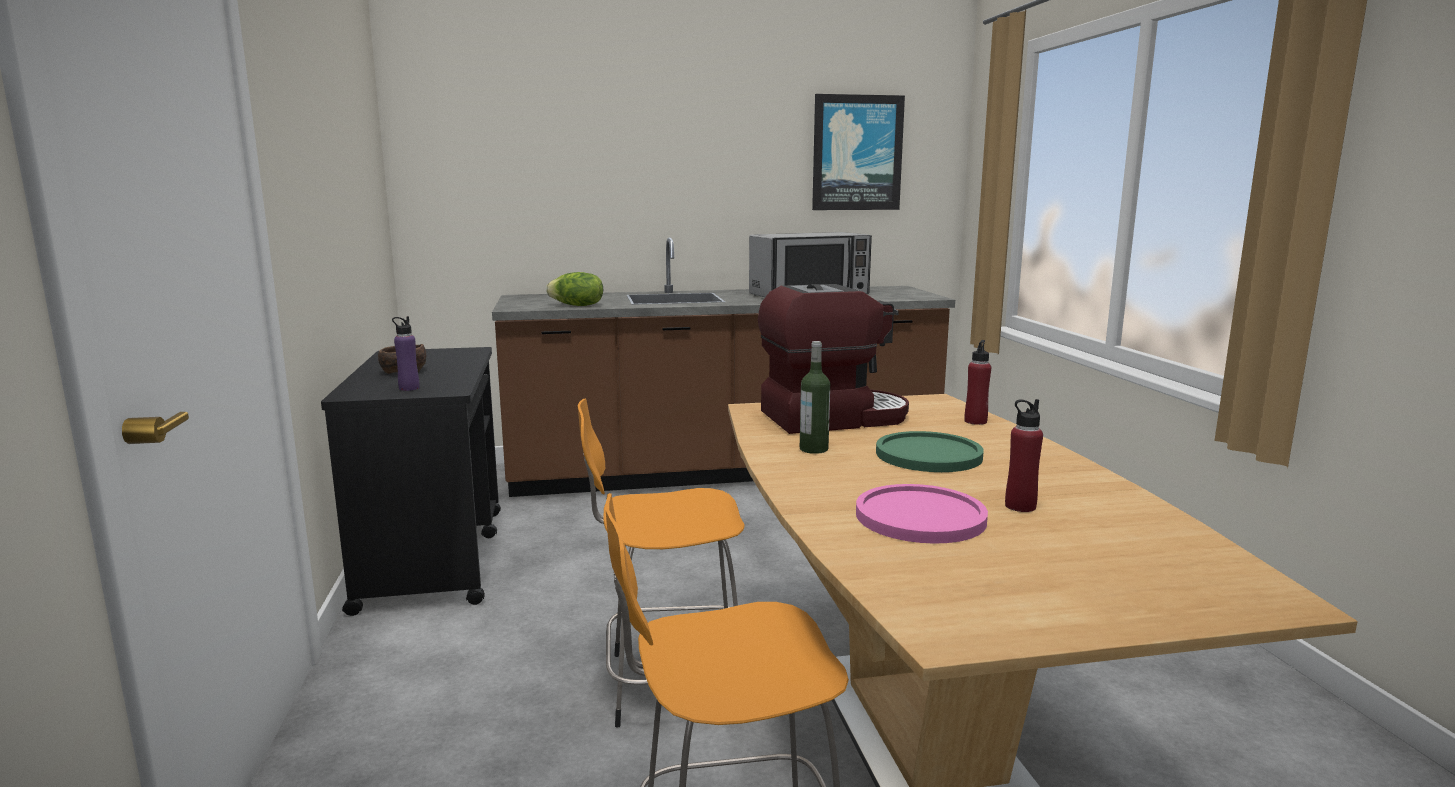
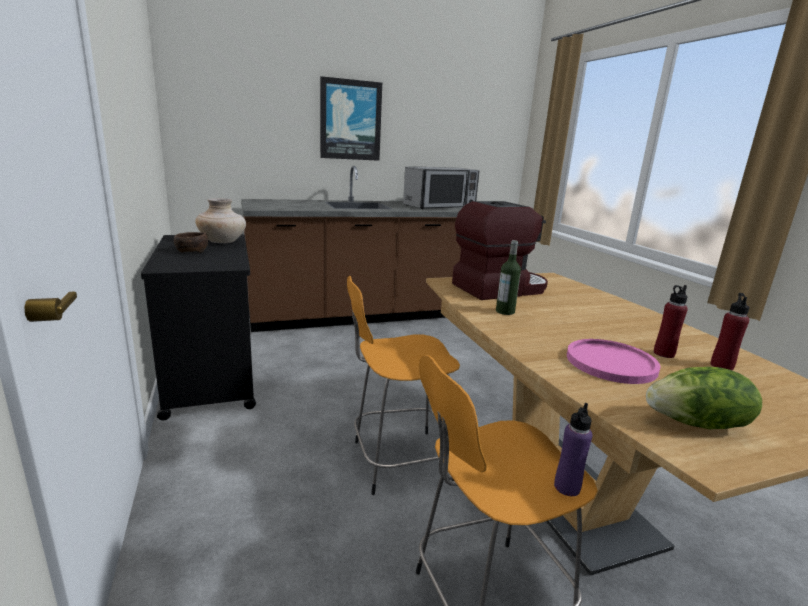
camera: 10 degrees left, 5 degrees up
purple bottle [392,316,419,391] -> purple bottle moved to [554,403,593,496]
lettuce [546,272,603,306] -> lettuce moved to [646,367,762,429]
picture [812,94,905,210] -> picture moved to [320,76,382,161]
green plate [876,431,984,472] -> none
red bottle [965,340,991,425] -> red bottle moved to [710,293,750,370]
none -> beige vase [195,198,246,243]

